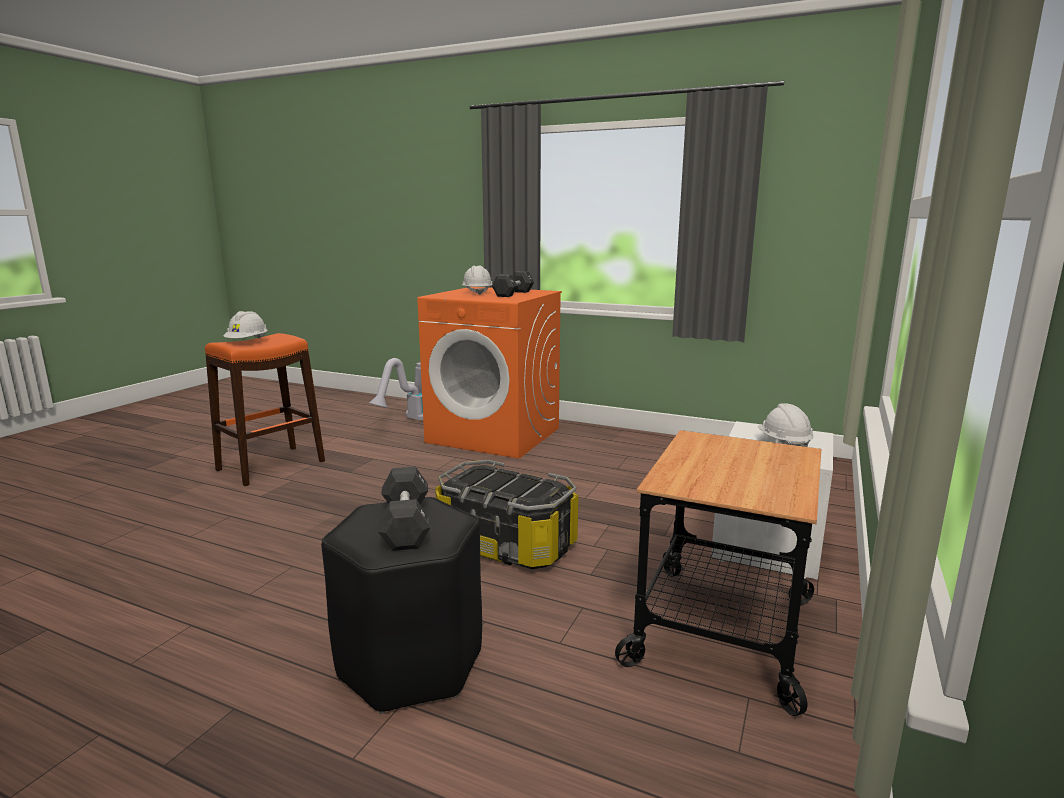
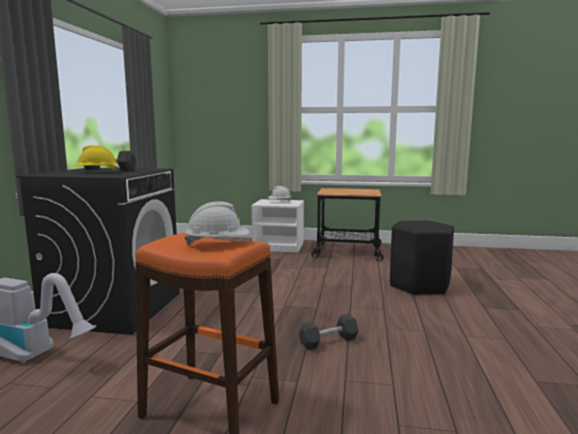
camera: 105 degrees left, 5 degrees down
black dumbbell [378,467,431,551] -> black dumbbell moved to [299,314,359,350]
orange washing machine [417,287,562,459] -> black washing machine [16,168,180,335]
storage box [435,460,579,569] -> none
white hard hat [462,266,492,295] -> yellow hard hat [74,145,118,172]

